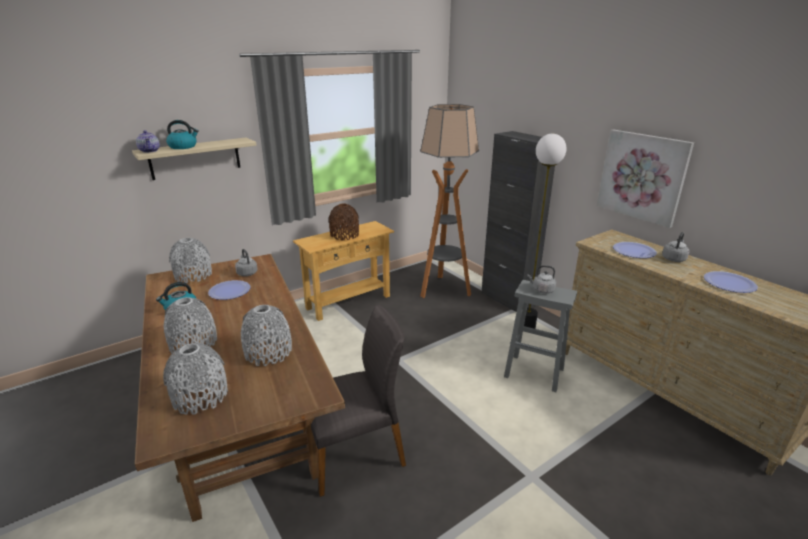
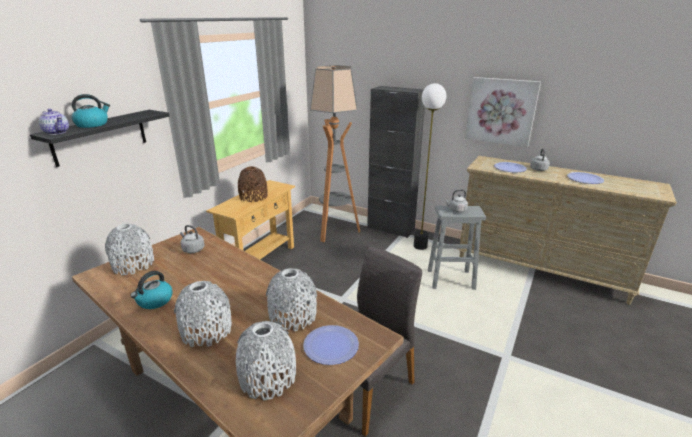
camera: 25 degrees left, 0 degrees up
beige shelf [132,137,257,180] -> black shelf [30,110,170,167]
plate [208,280,250,300] -> plate moved to [303,325,359,365]

